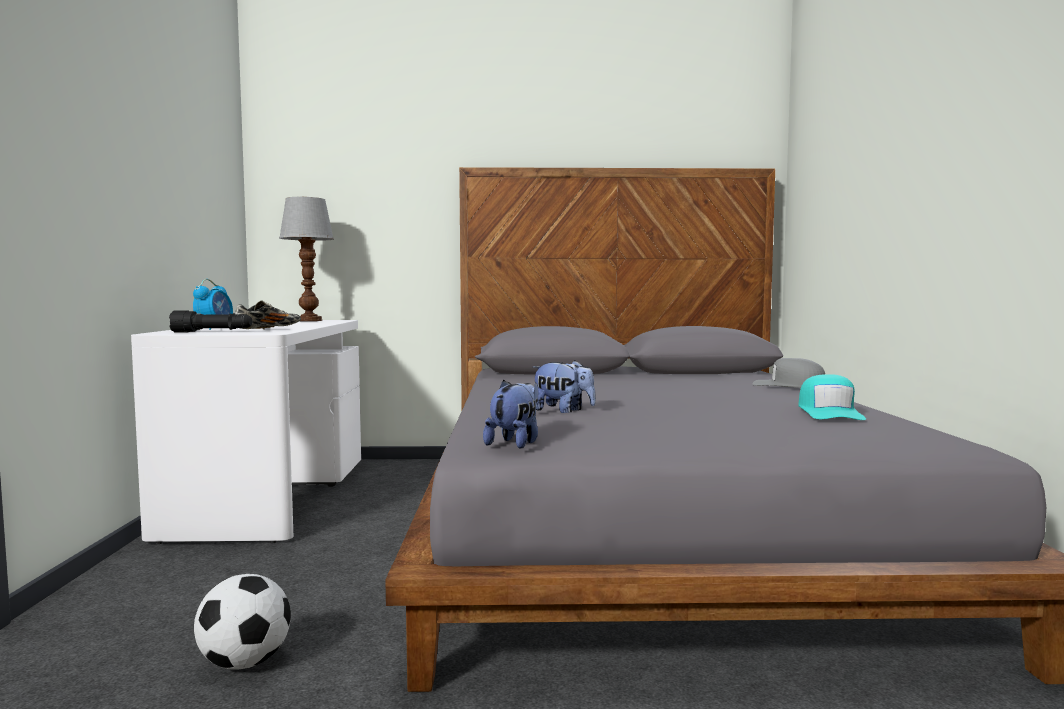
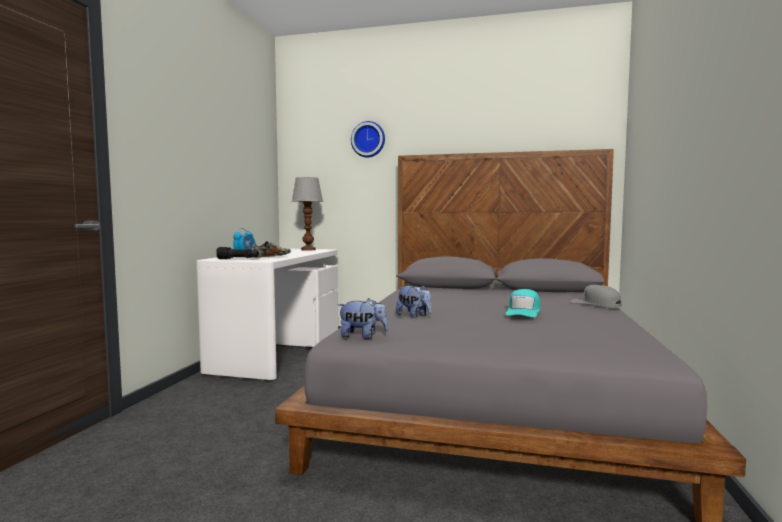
camera: 15 degrees right, 0 degrees up
football [194,574,291,669] -> none
plush toy [483,380,538,449] -> plush toy turned 60 degrees clockwise [338,298,388,339]
turquoise cap [798,374,866,420] -> turquoise cap moved to [506,289,540,317]
none -> wall clock [351,121,385,157]

